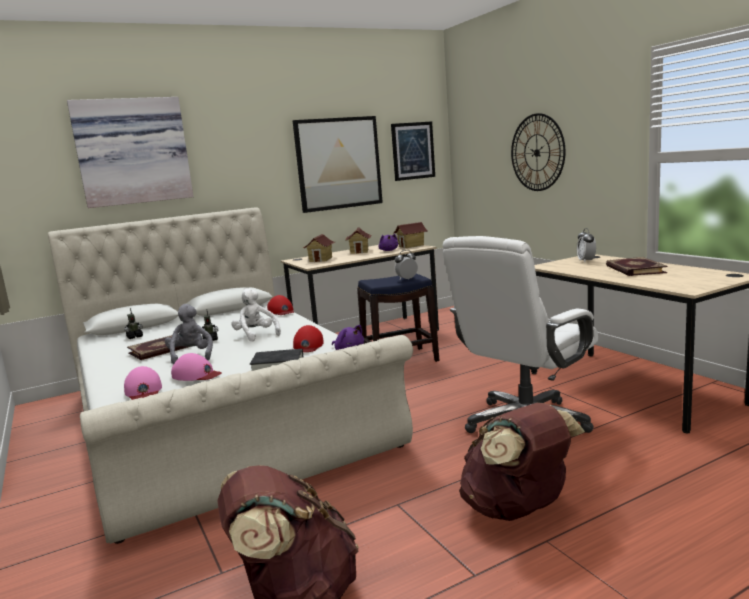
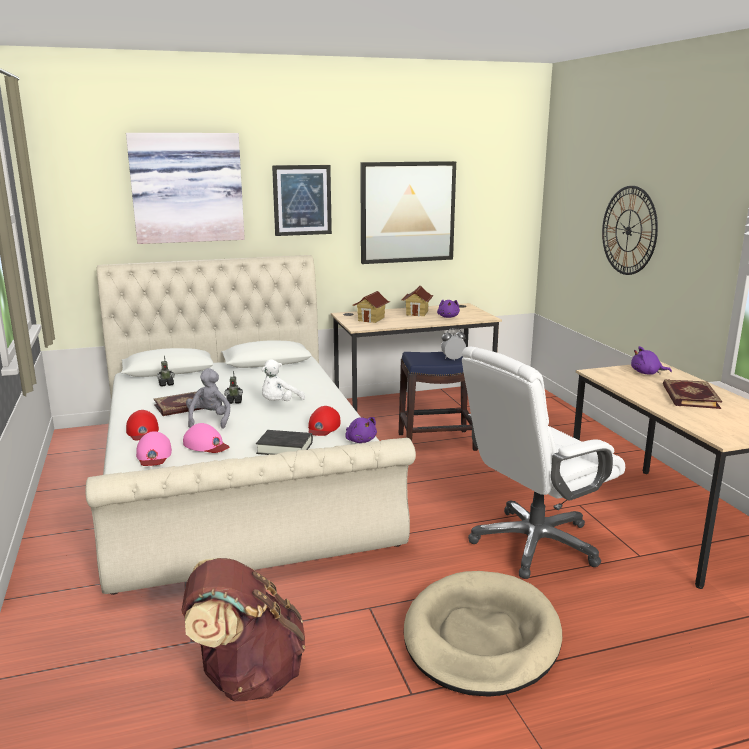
camera: 10 degrees right, 5 degrees up
white plush toy [231,288,281,341] -> white plush toy turned 120 degrees counterclockwise [262,359,305,401]
red cap [267,295,294,315] -> red cap moved to [126,410,159,440]
picture [391,121,435,181] -> picture moved to [272,165,332,236]
toy house [393,222,427,248] -> none
brown backpack [459,403,585,521] -> beige dog bed [404,571,562,697]
alarm clock [577,228,596,262] -> purple plush toy [631,346,672,375]

